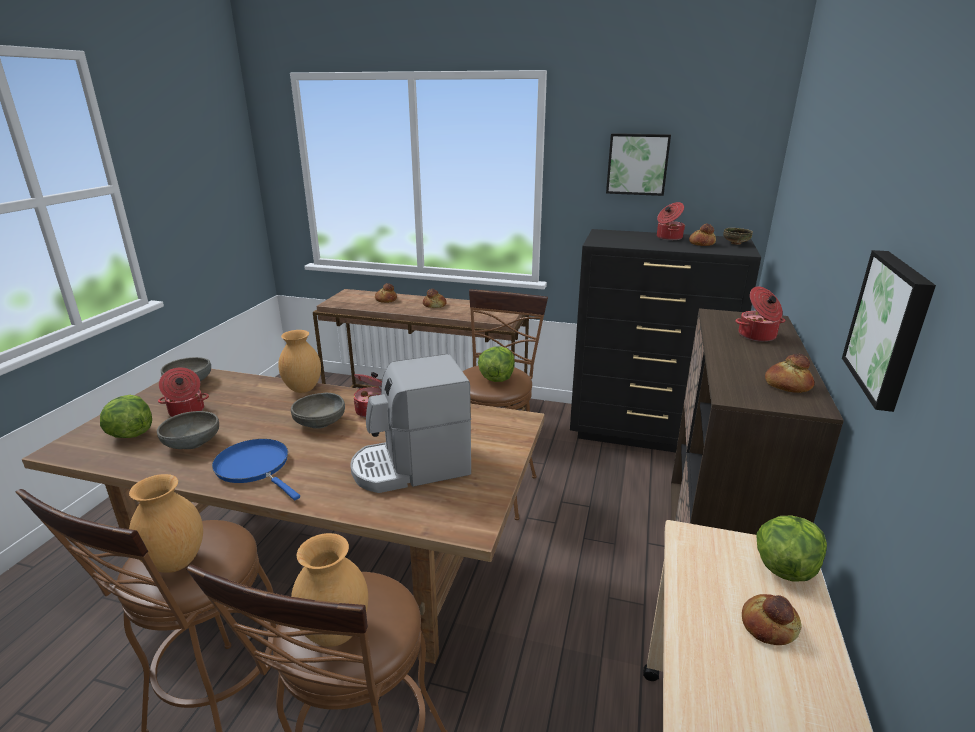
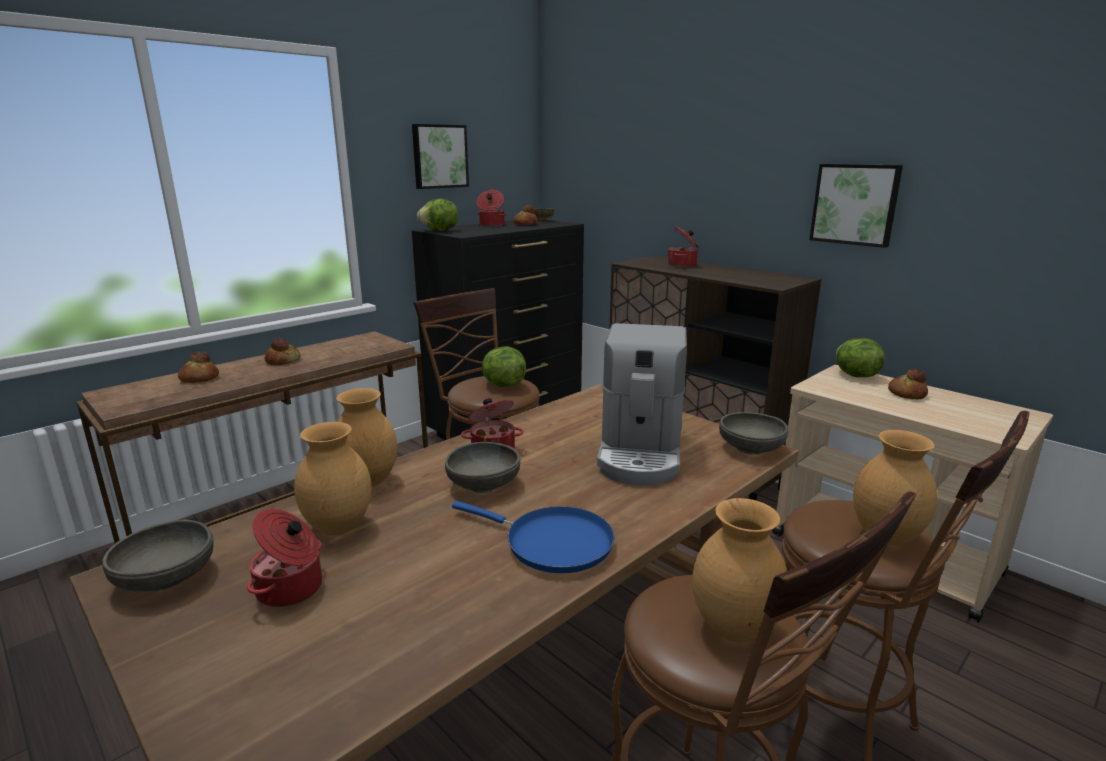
camera: 60 degrees left, 5 degrees down
lettuce [100,395,152,438] -> lettuce moved to [417,199,458,231]
grey bowl [157,411,219,449] -> grey bowl moved to [719,412,788,455]
blue frying pan [212,439,300,500] -> blue frying pan turned 135 degrees counterclockwise [452,501,615,573]
bread [765,354,814,393] -> none
none -> brown vase [294,422,372,535]

